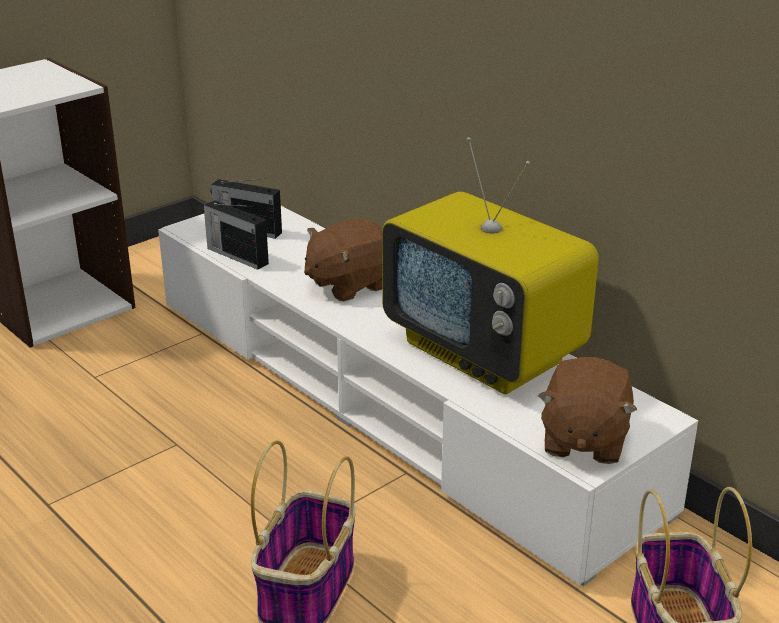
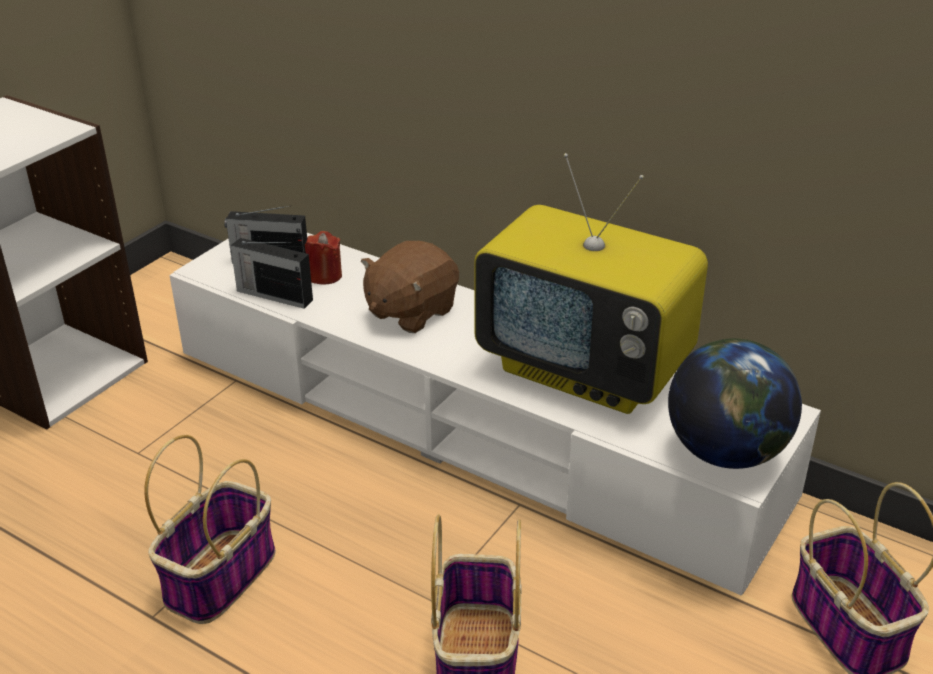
camera: 15 degrees left, 5 degrees up
brown plush toy [538,357,637,464] -> globe [668,338,802,469]
none -> basket [144,435,276,624]
none -> red candle [305,231,342,285]

